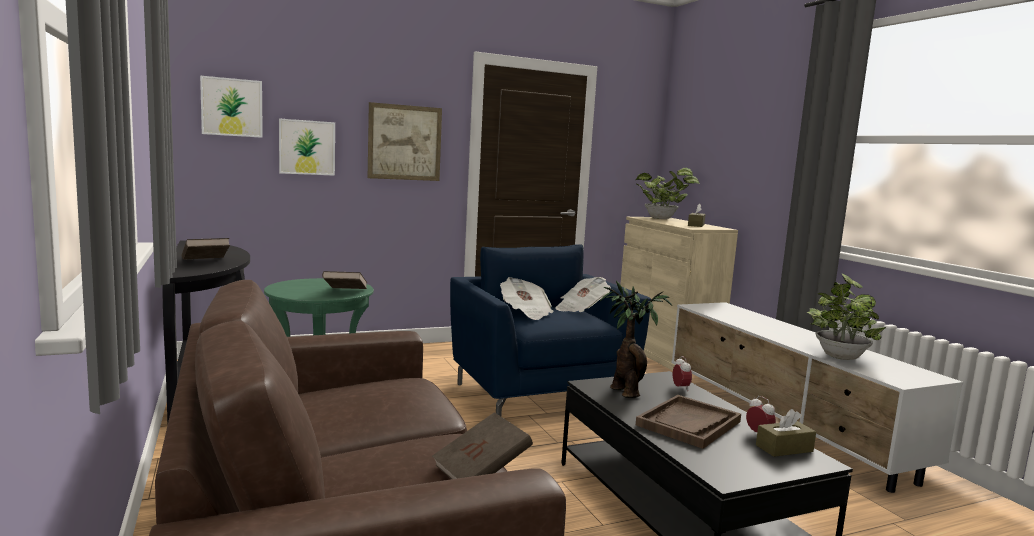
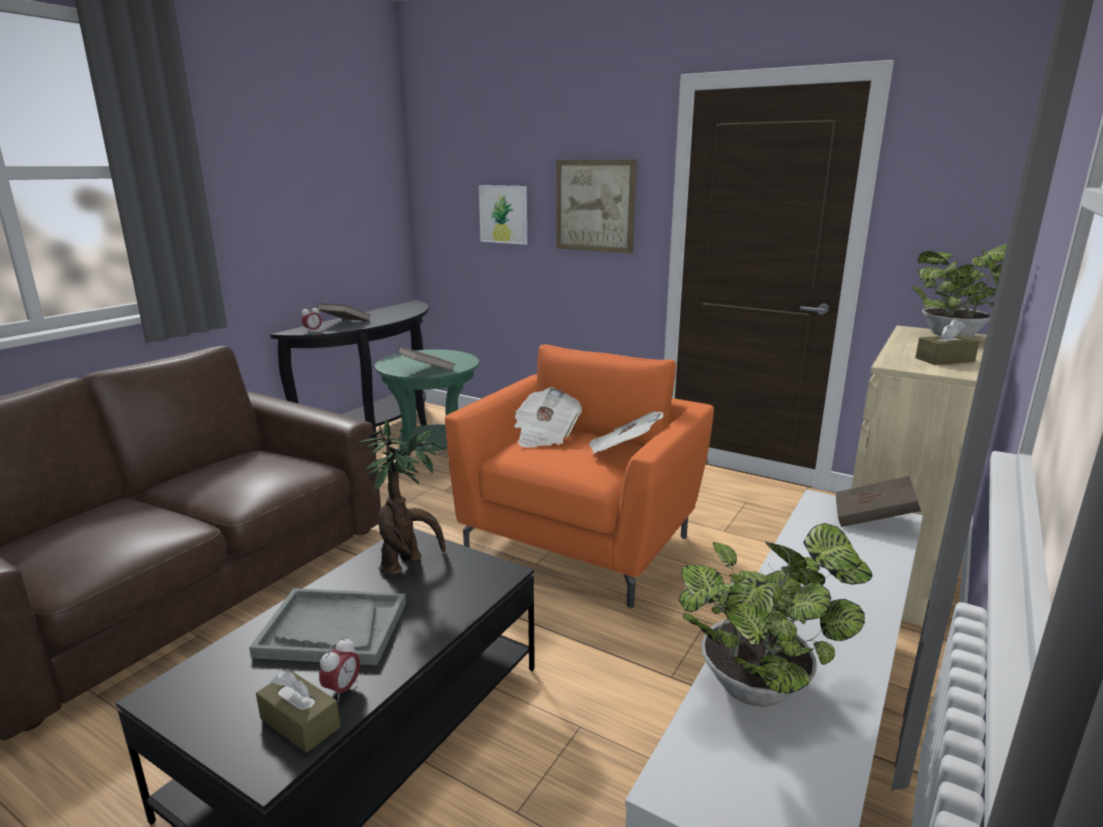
camera: 55 degrees right, 10 degrees up
picture [200,76,263,138] -> none
brown book [432,412,533,479] -> brown book moved to [835,476,921,527]
blue armchair [450,244,651,416] -> orange armchair [445,344,714,608]
brown tray [636,395,741,449] -> grey tray [249,588,406,665]
alarm clock [673,356,692,391] -> alarm clock moved to [302,305,322,333]

